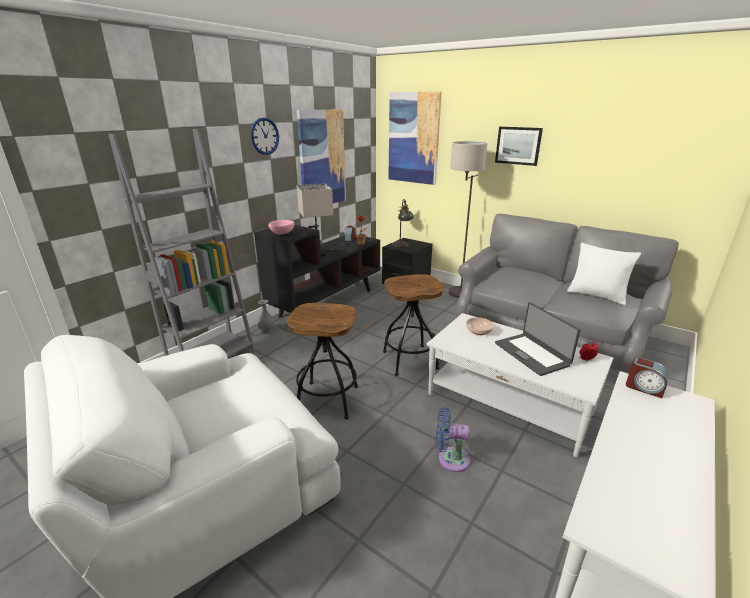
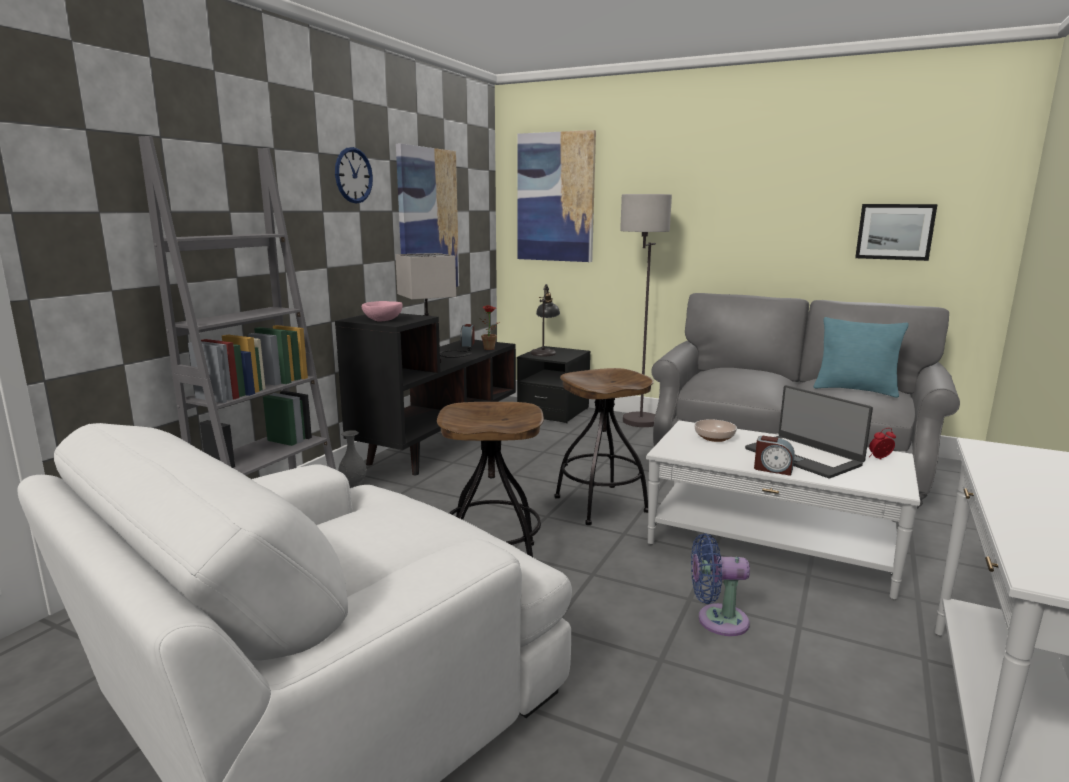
camera: 10 degrees left, 10 degrees down
picture [495,127,543,166] -> picture moved to [855,204,938,261]
white pillow [567,243,641,305] -> turquoise pillow [814,317,909,398]
alarm clock [626,357,668,398] -> alarm clock moved to [754,436,795,476]

